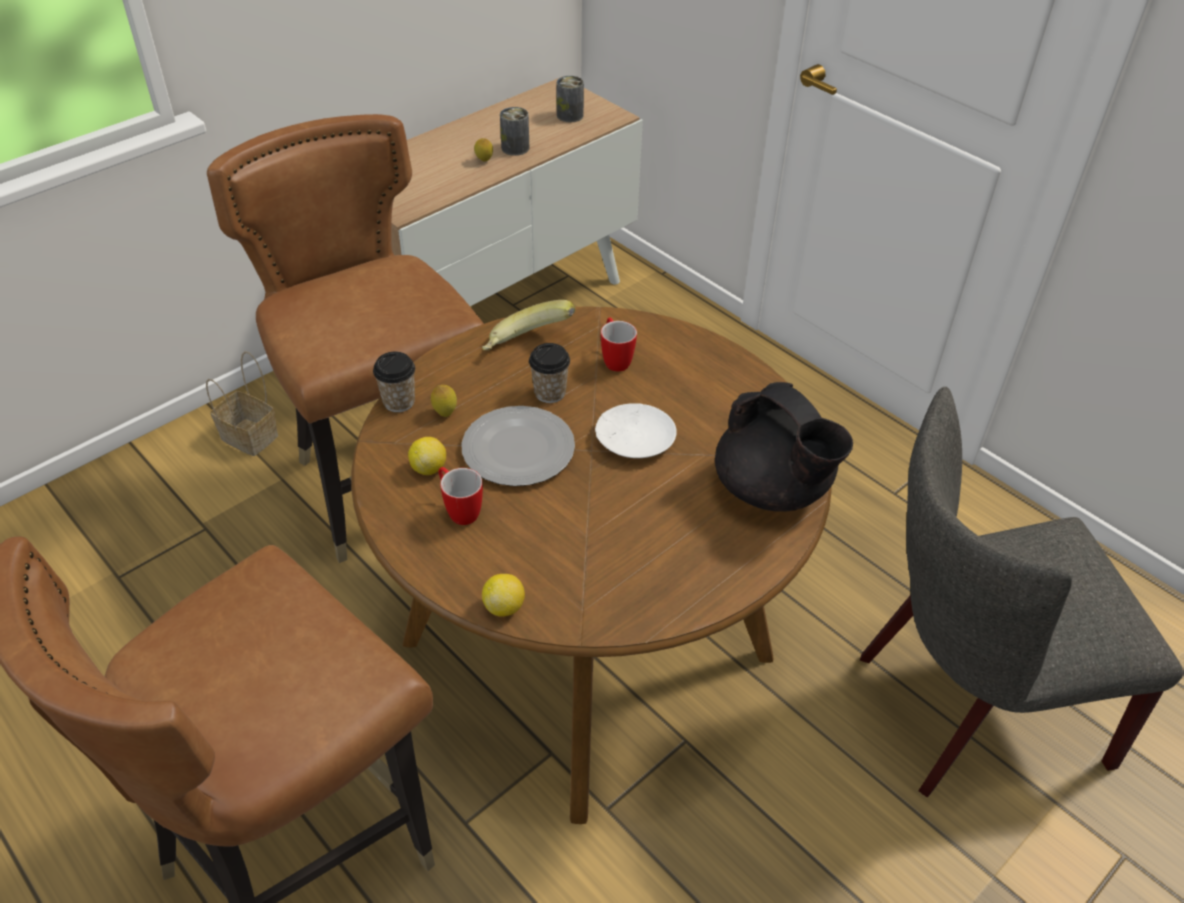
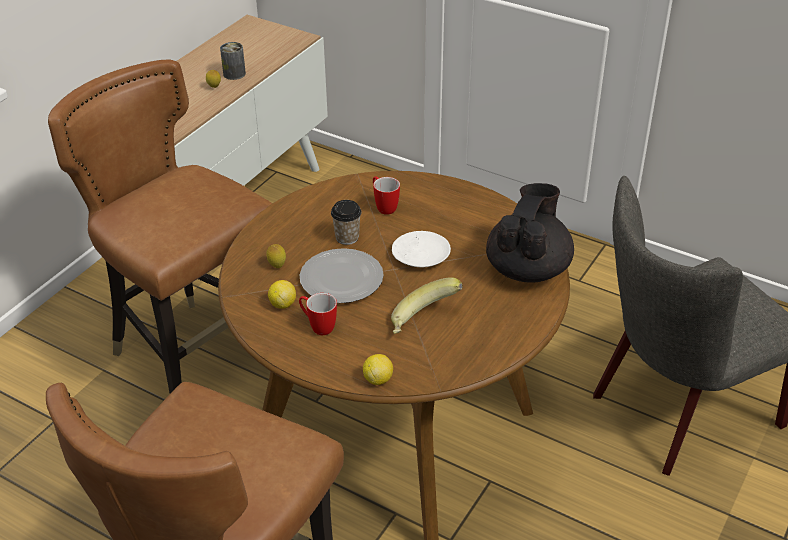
camera: 15 degrees left, 5 degrees down
basket [206,351,278,456] -> none
cup [373,352,415,412] -> none
banana [482,300,576,350] -> banana moved to [391,277,463,334]
can [556,76,584,122] -> none
black teapot [715,382,853,512] -> black teapot turned 105 degrees counterclockwise [486,183,574,282]

